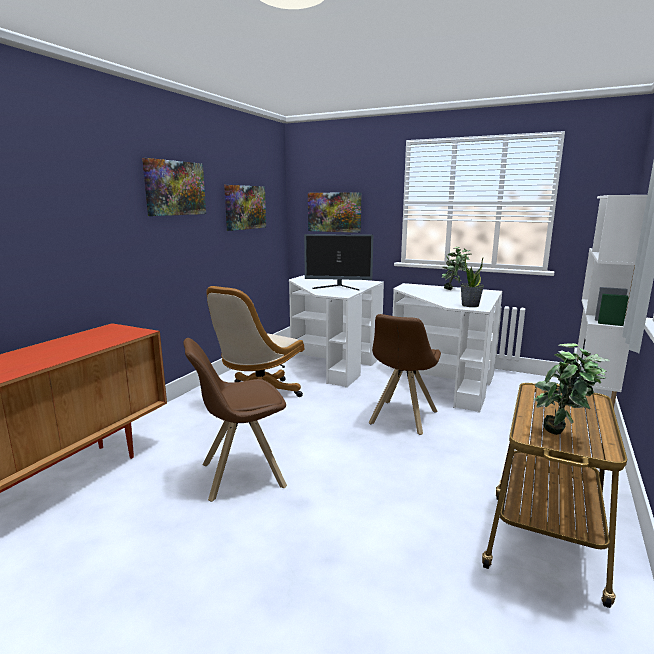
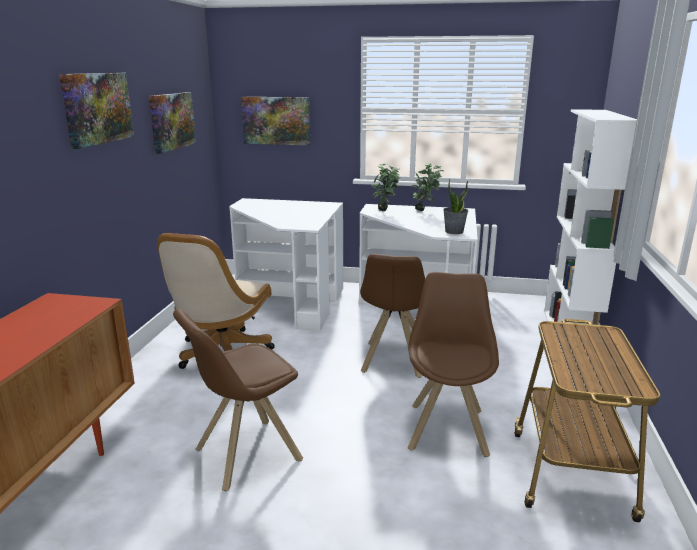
camera: 15 degrees left, 5 degrees up
monitor [304,234,373,290] -> none
potted plant [533,343,610,435] -> potted plant moved to [371,163,401,211]
none -> brown chair [408,272,499,457]

